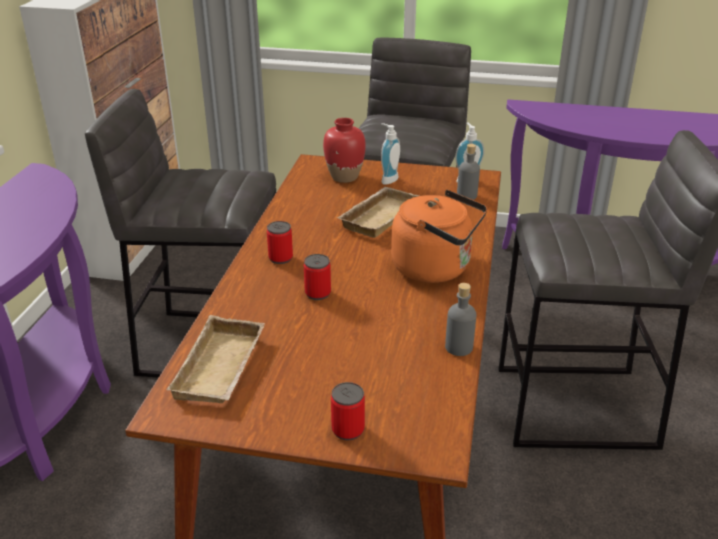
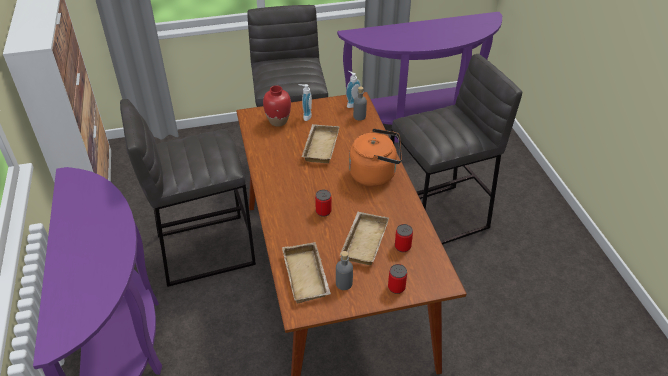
camera: 25 degrees left, 10 degrees up
can [267,221,293,264] -> can moved to [395,224,413,252]
grey bottle [445,283,476,356] -> grey bottle moved to [336,251,353,290]
none -> beige tray [340,212,389,265]

